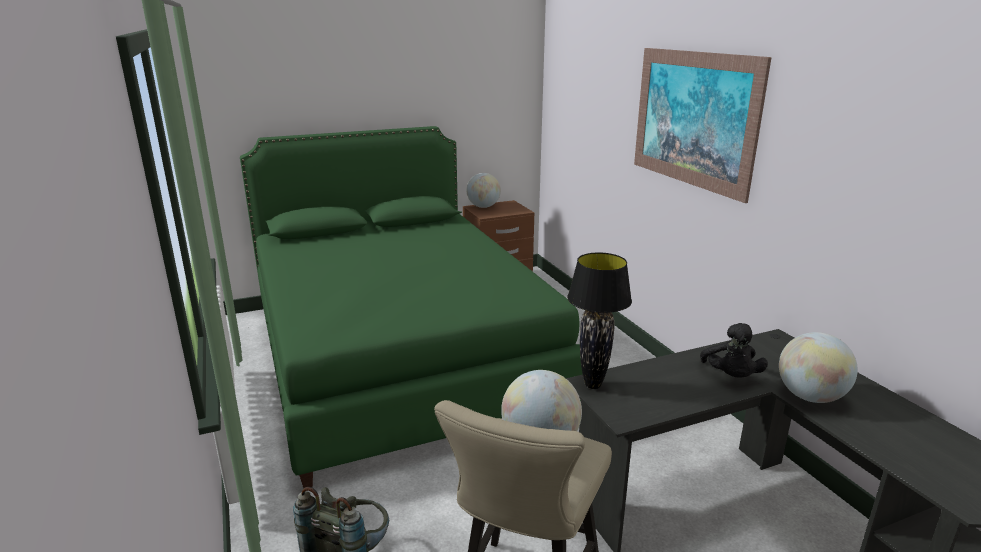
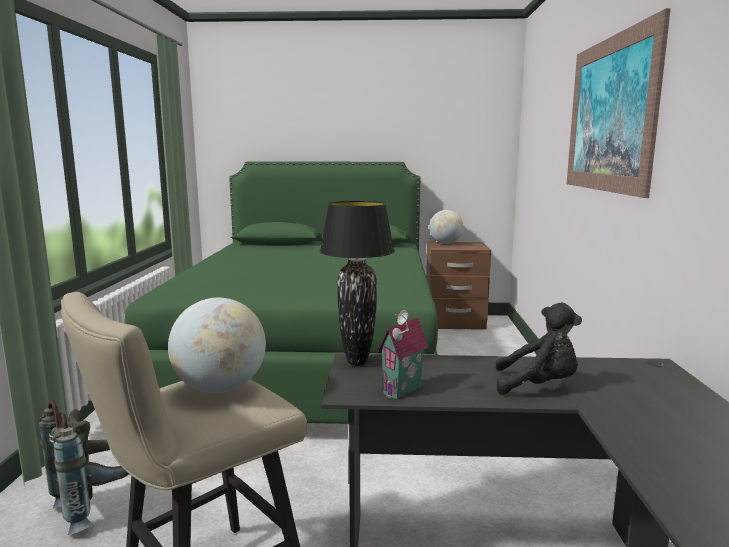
camera: 25 degrees right, 10 degrees down
black plush toy [700,323,768,378] -> black plush toy turned 105 degrees counterclockwise [495,303,582,395]
globe [779,332,858,403] -> none
none -> toy house [377,310,428,399]

